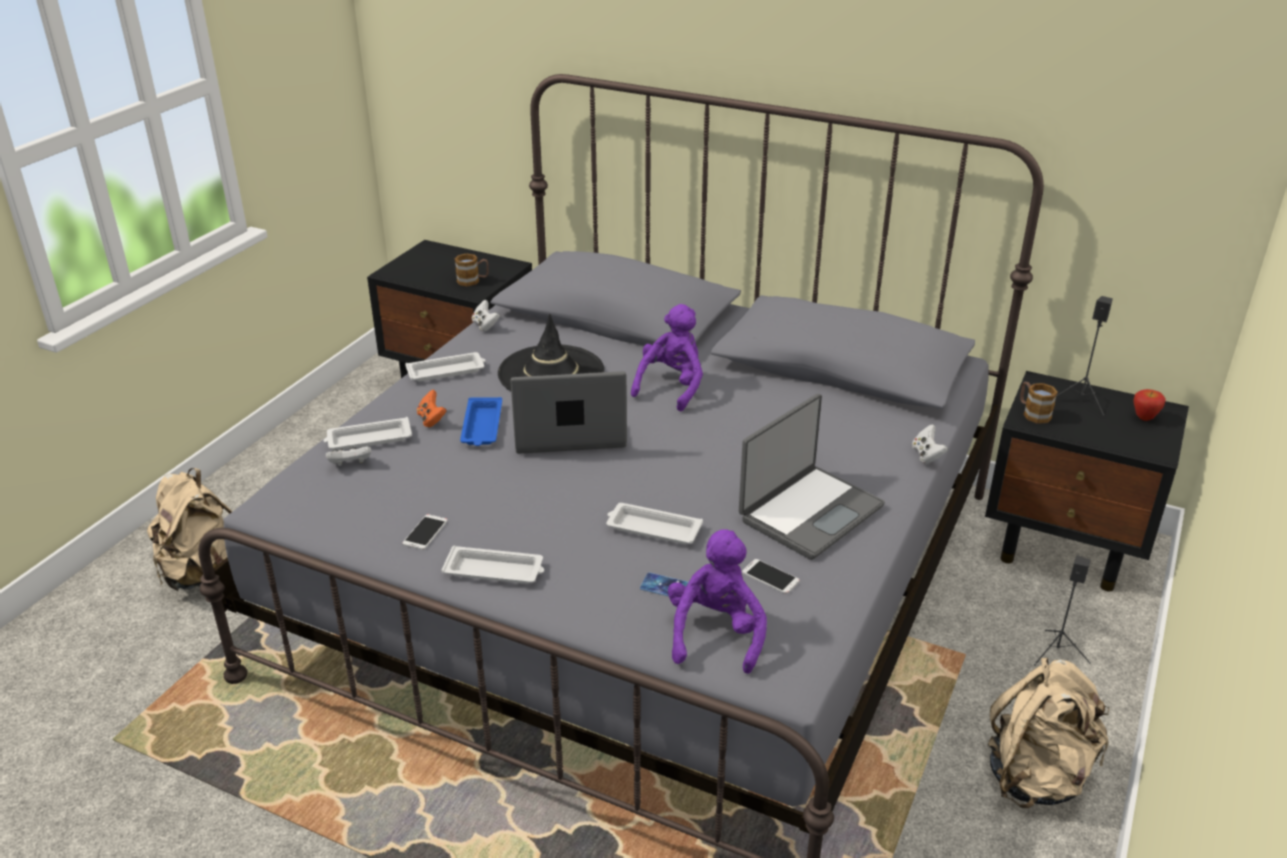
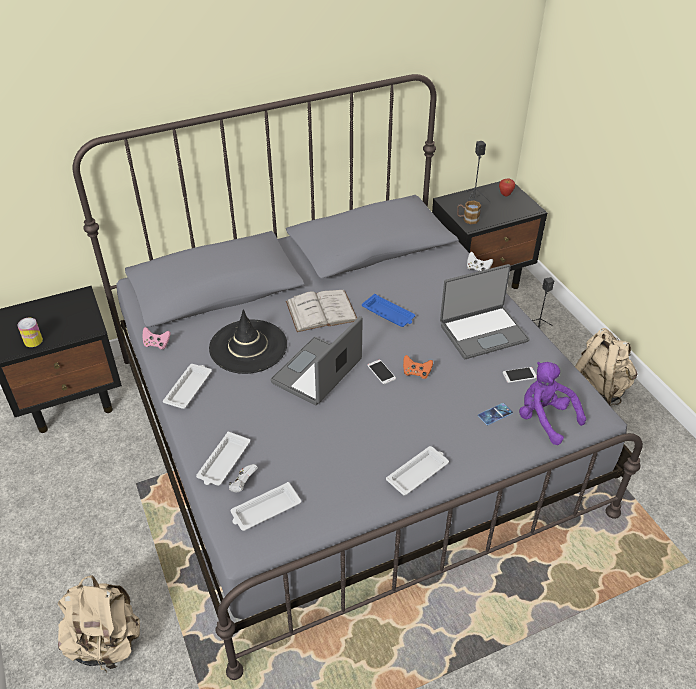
camera: 50 degrees left, 10 degrees up
phone [403,514,448,550] -> phone moved to [367,360,396,384]
orange game controller [417,390,447,427] -> orange game controller moved to [403,355,433,379]
mug [455,253,489,286] -> none
blue tray [460,397,502,446] -> blue tray moved to [362,294,415,327]
white game controller [472,300,500,332] -> pink game controller [142,327,171,349]
white tray [606,503,703,544] -> white tray moved to [231,482,301,531]
purple plush toy [631,304,703,412] -> white book [286,290,357,332]
laptop [739,394,885,560] -> laptop turned 75 degrees clockwise [440,264,530,359]
none -> can [17,318,43,347]

